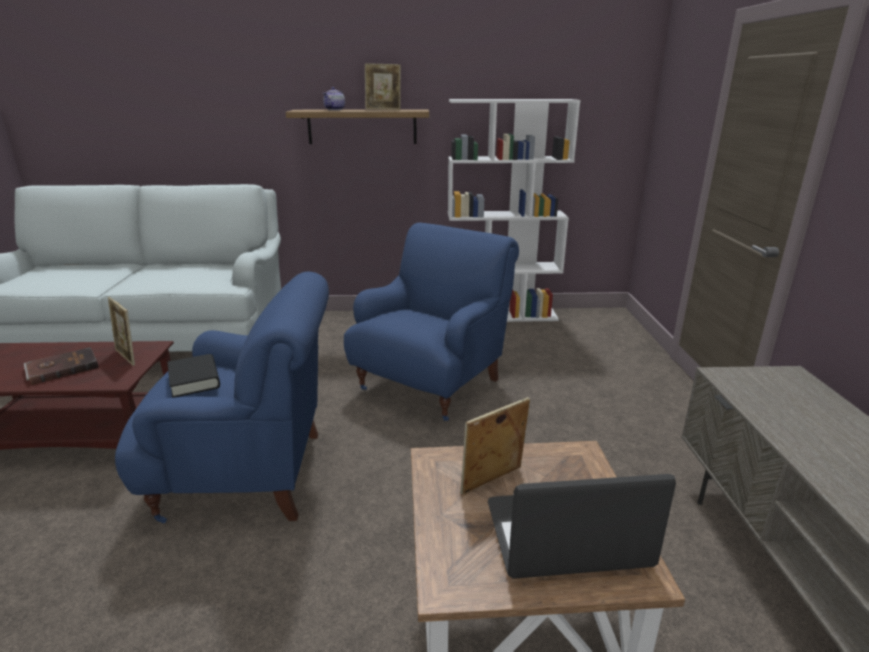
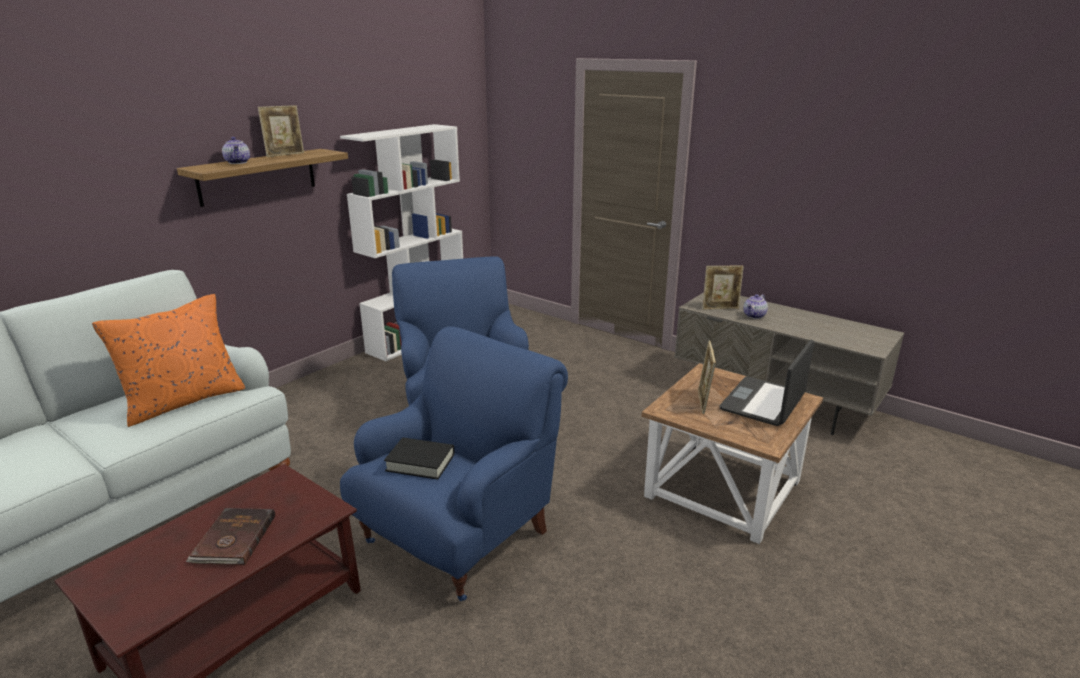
camera: 50 degrees left, 0 degrees up
picture frame [108,297,135,366] -> picture frame moved to [702,266,744,310]
none -> orange pillow [92,294,245,427]
none -> teapot [743,294,768,319]

